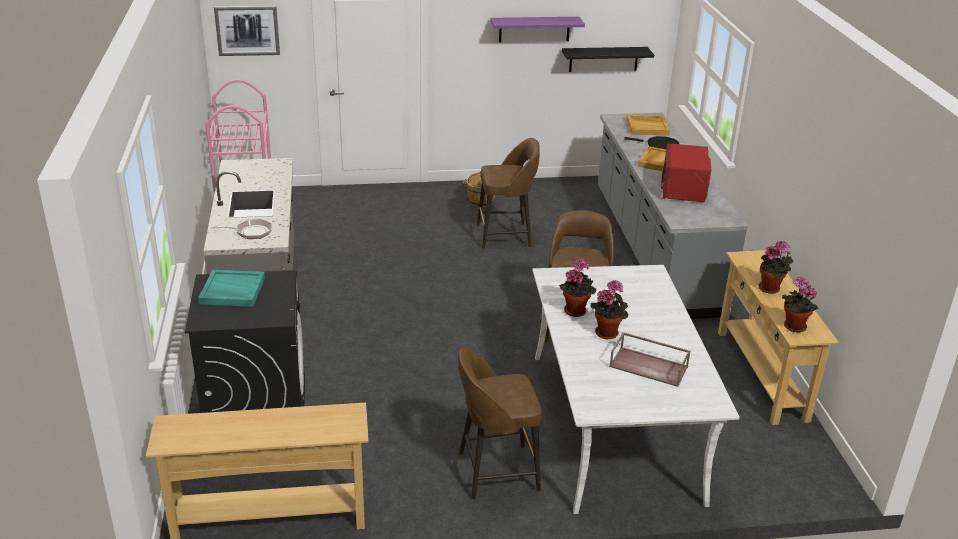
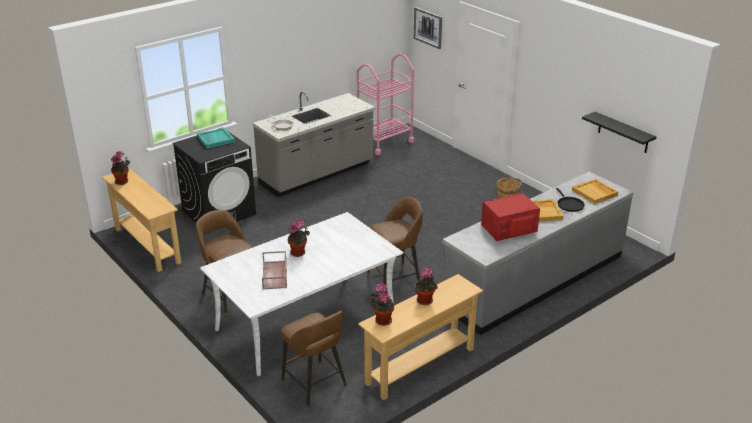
camera: 60 degrees right, 0 degrees up
brown stool [477,138,540,249] -> brown stool moved to [281,311,347,406]
purple shelf [490,17,585,43] -> none
potted plant [559,259,596,317] -> potted plant moved to [111,151,130,185]

